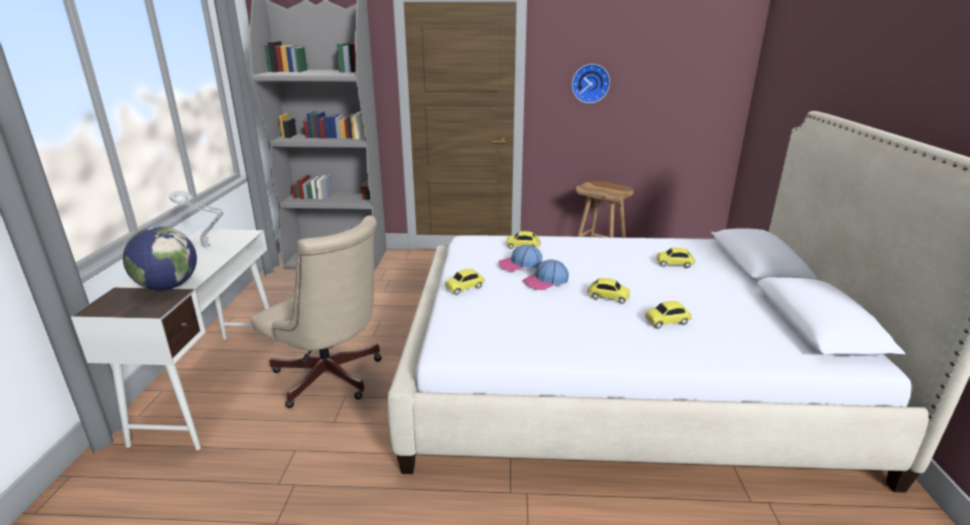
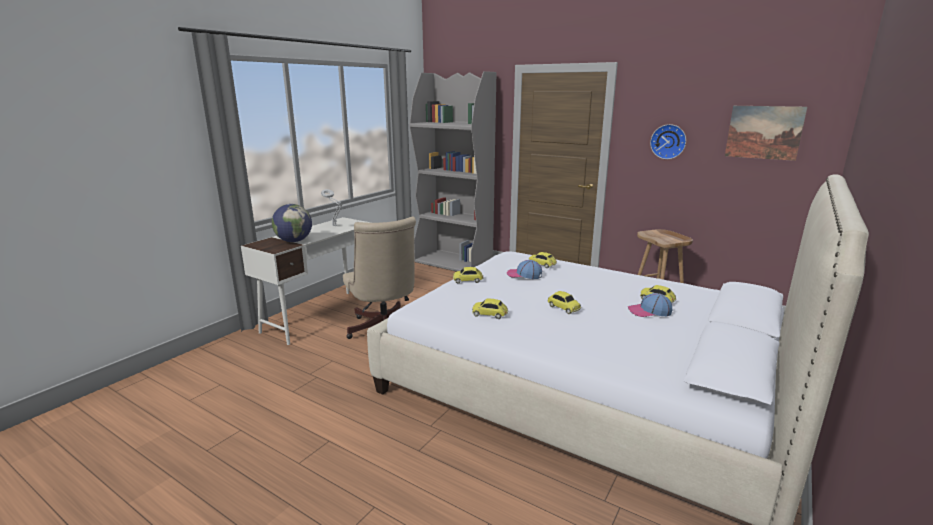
camera: 30 degrees right, 5 degrees down
cap [523,260,569,290] -> cap moved to [628,293,672,317]
toy car [645,301,692,329] -> toy car moved to [472,298,508,319]
none -> picture [725,106,807,161]

